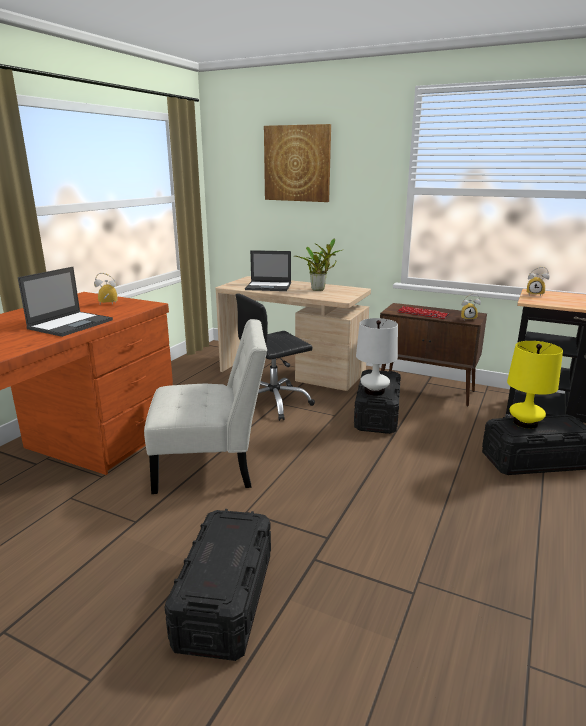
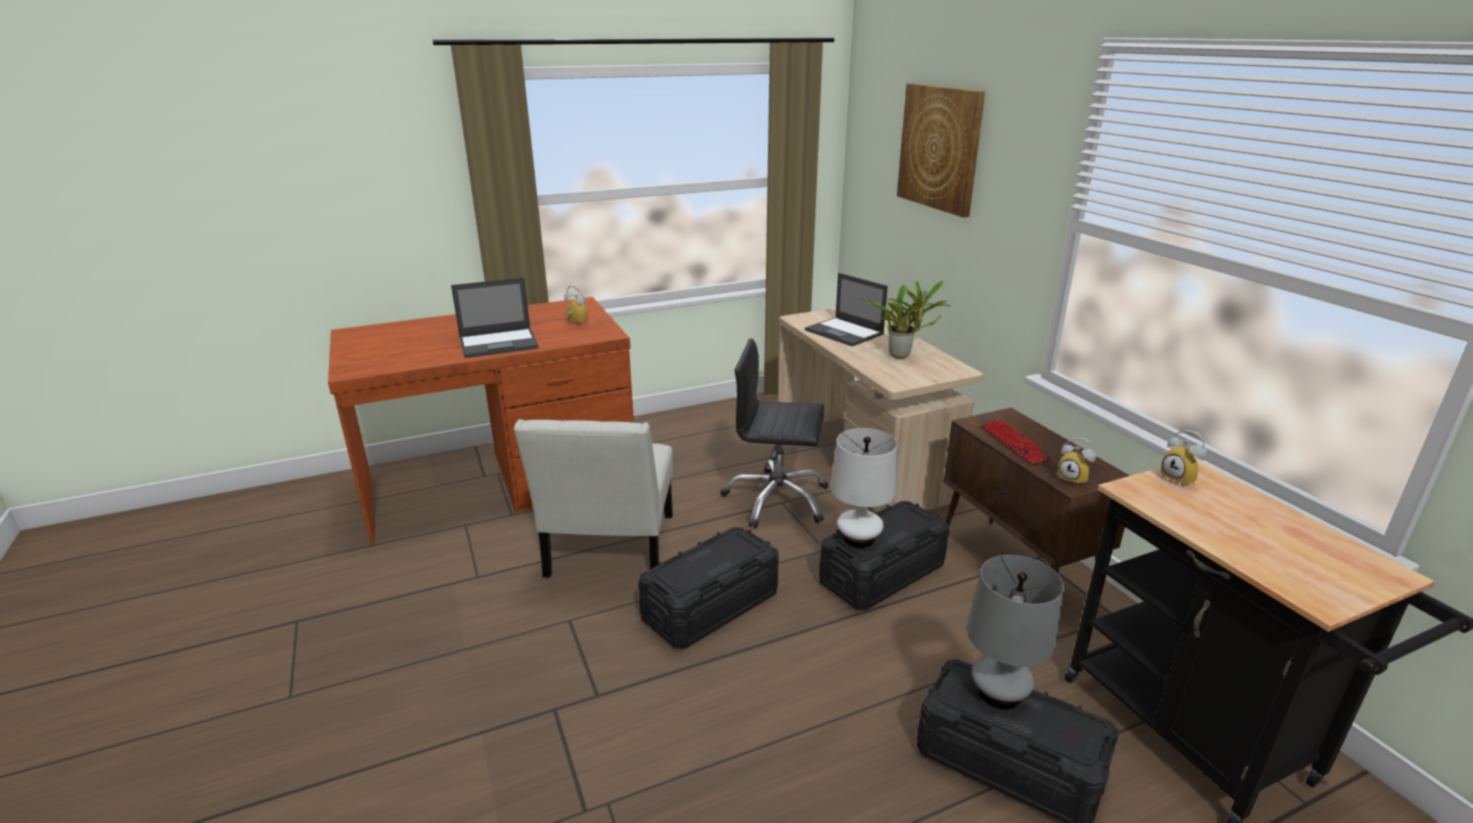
camera: 40 degrees right, 5 degrees up
white chair [144,319,267,494] -> white chair turned 60 degrees clockwise [514,419,673,578]
black storage box [165,509,271,661] -> black storage box moved to [638,527,779,649]
yellow table lamp [507,341,563,429] -> grey table lamp [967,555,1064,710]

